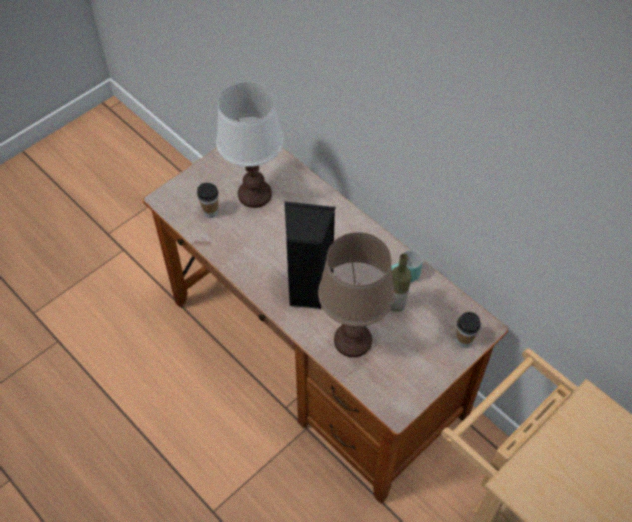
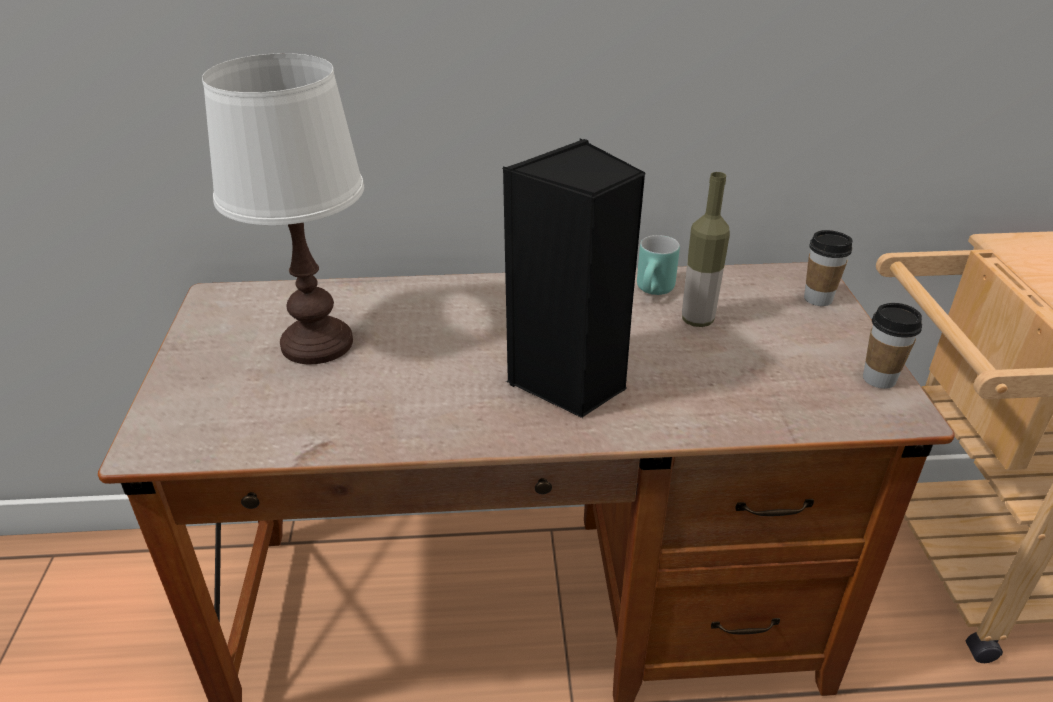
camera: 50 degrees left, 20 degrees down
cup [197,183,219,218] -> cup moved to [863,303,922,389]
brown table lamp [318,232,395,357] -> none

